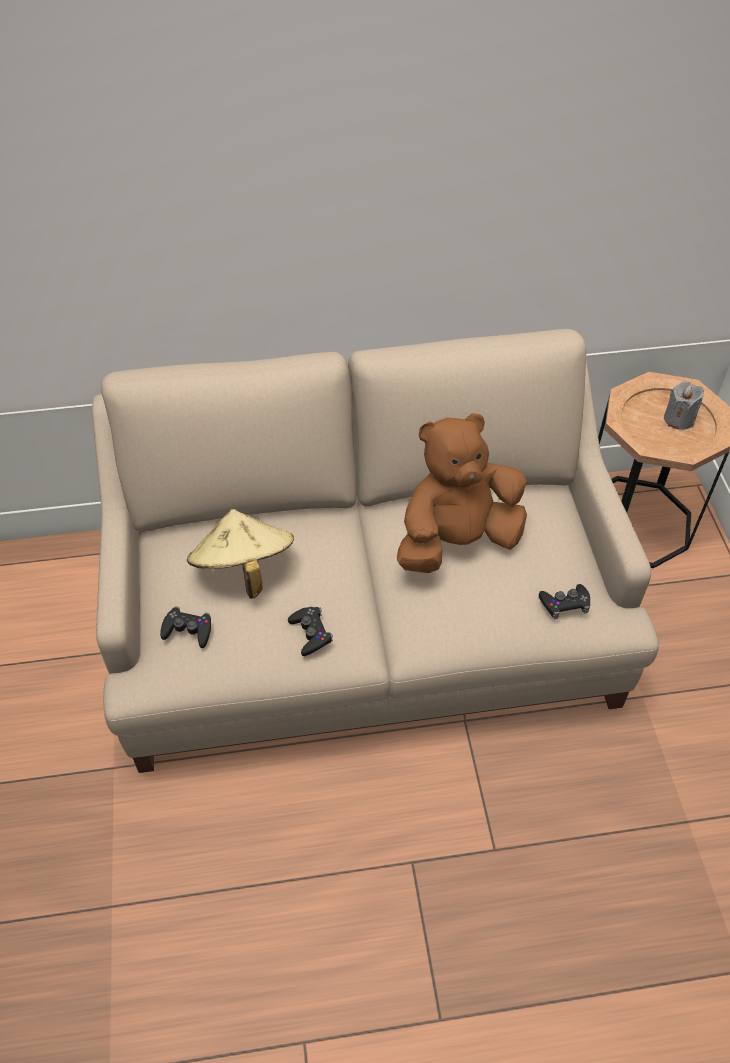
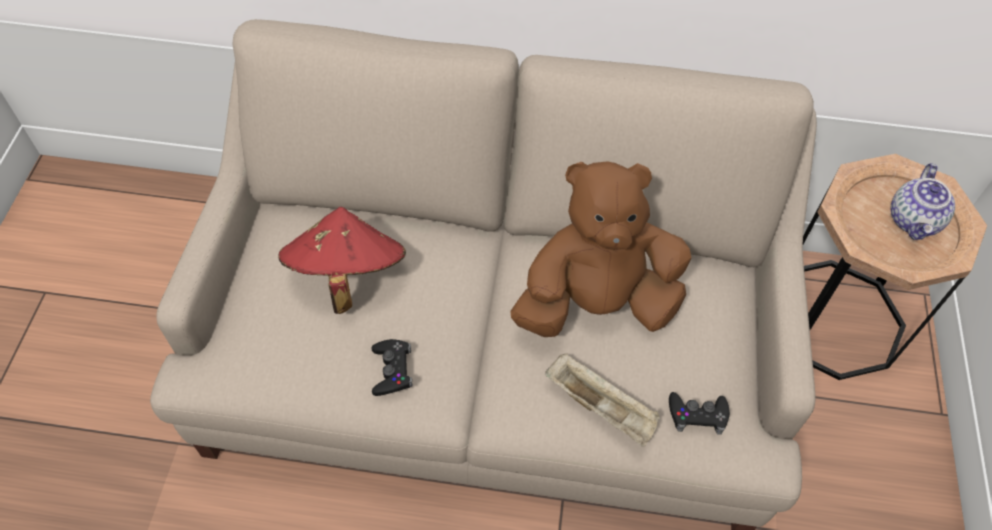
camera: 15 degrees right, 5 degrees up
black game controller [160,606,211,648] -> none
beige hat [187,509,294,599] -> red hat [278,207,406,314]
grey candle [664,381,704,430] -> teapot [890,163,955,240]
none -> beige tray [545,353,660,447]

